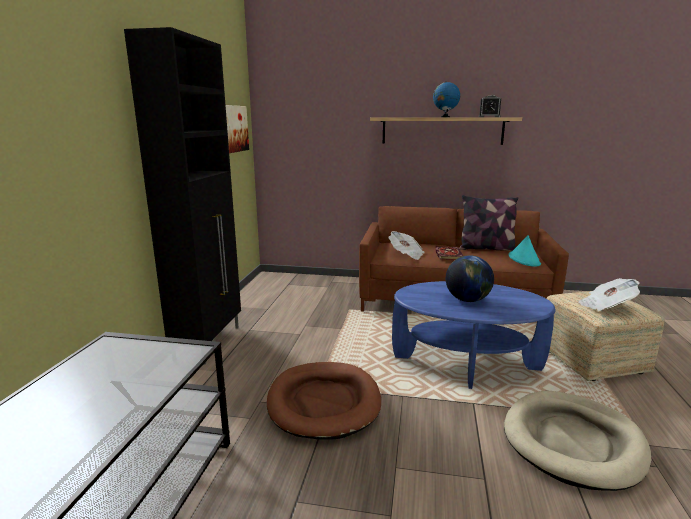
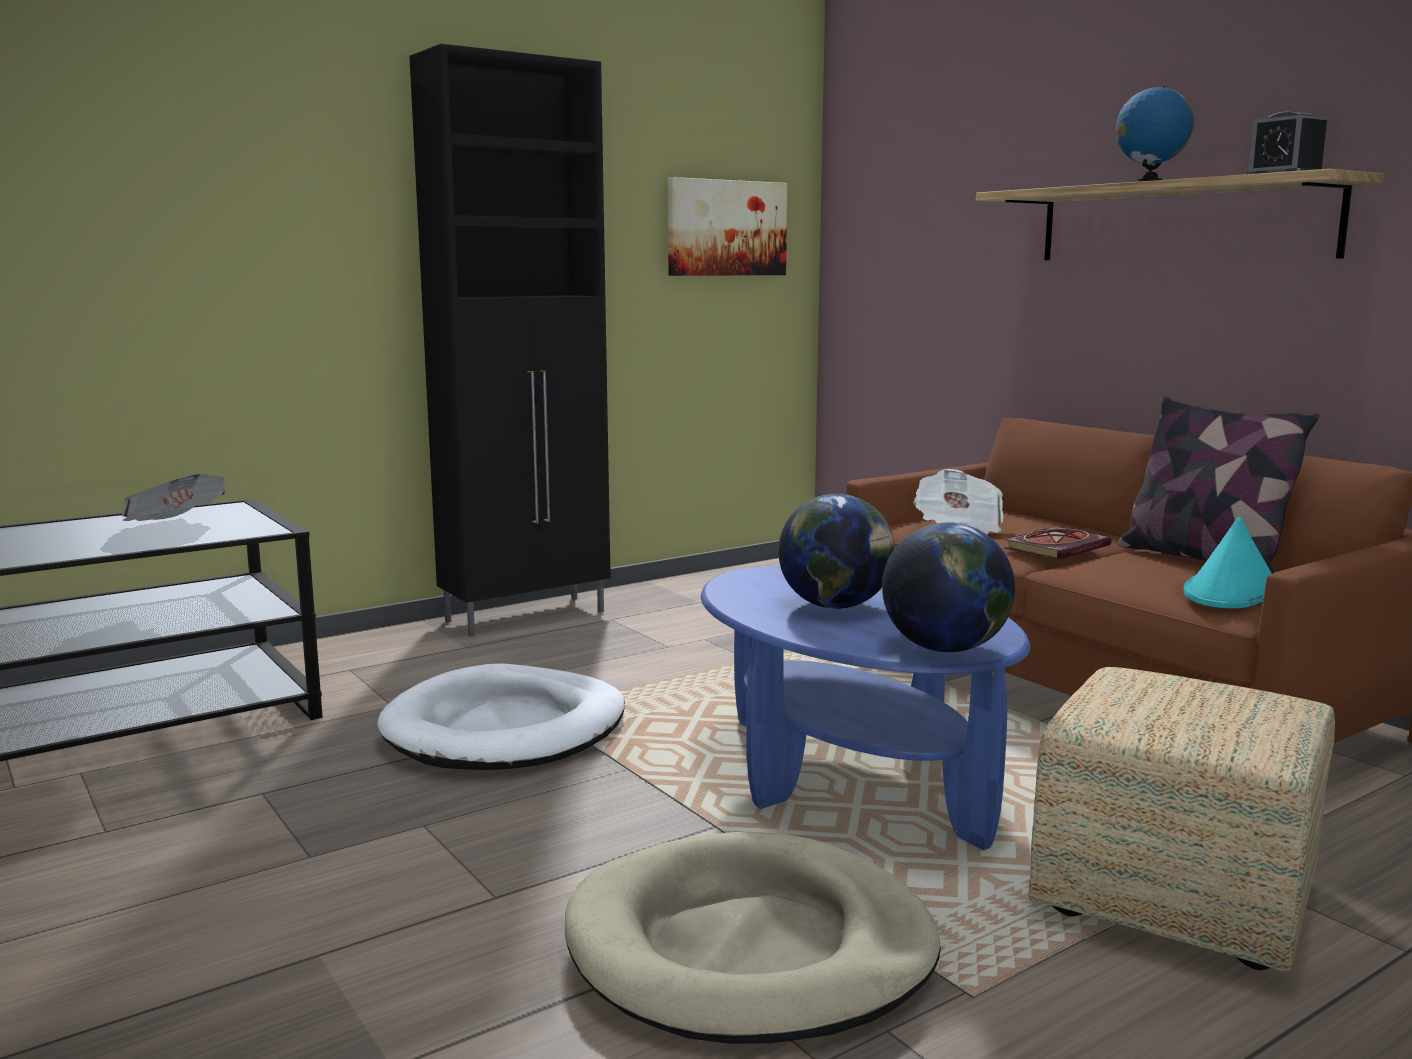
camera: 45 degrees right, 5 degrees down
brown dog bed [267,362,381,439] -> white dog bed [377,663,625,770]
newspaper [578,278,640,311] -> newspaper moved to [122,474,226,521]
none -> globe [882,522,1015,652]

